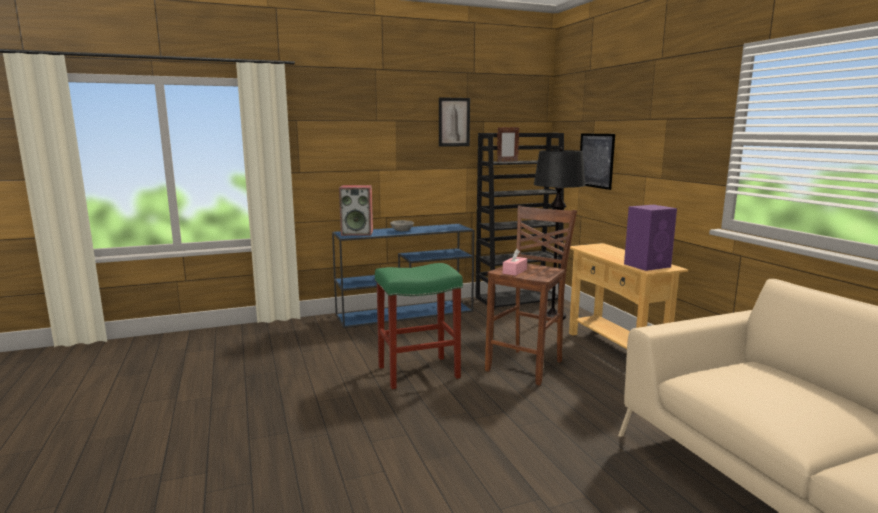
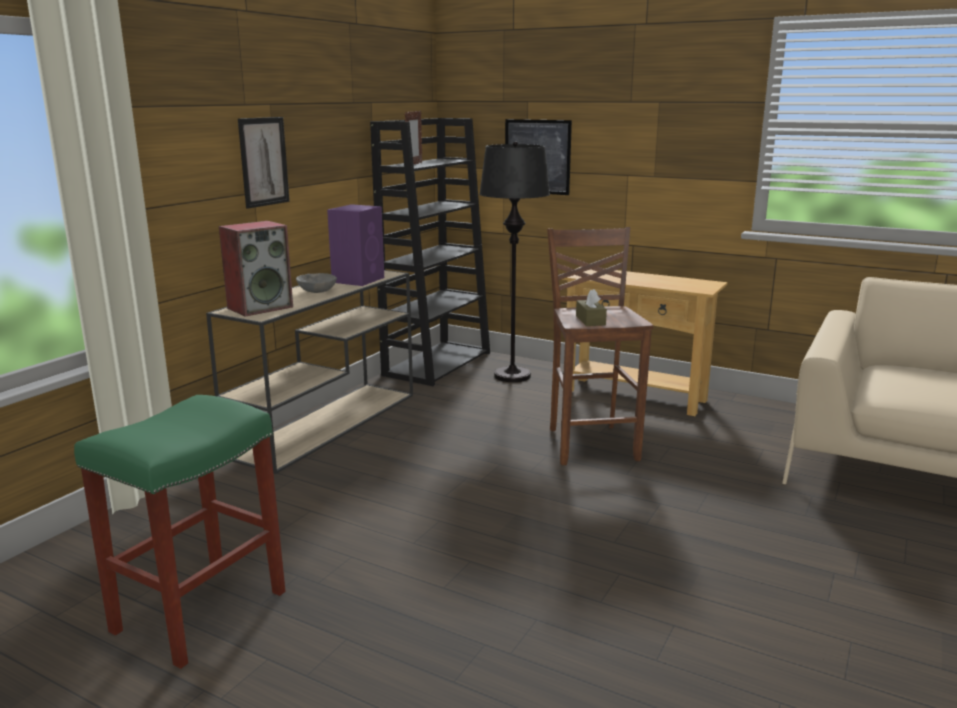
camera: 40 degrees left, 5 degrees up
blue console table [332,223,474,328] -> beige console table [206,270,413,474]
green stool [375,263,463,389] -> green stool moved to [74,395,285,669]
picture [439,97,470,147] -> picture moved to [238,117,290,209]
pink tissue box [503,249,527,276] -> brown tissue box [576,289,607,326]
purple speaker [624,205,677,271] -> purple speaker moved to [327,204,384,286]

